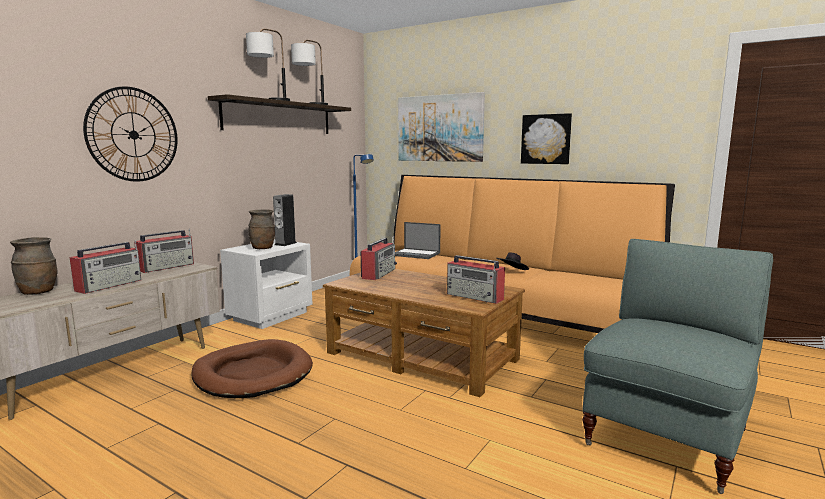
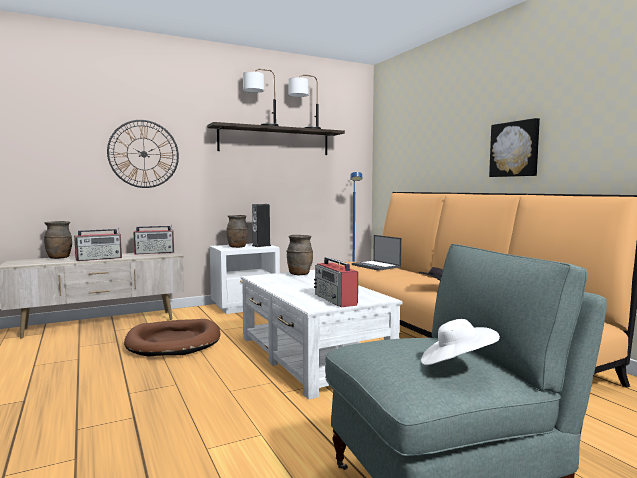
camera: 30 degrees right, 5 degrees down
brown coffee table [323,269,525,397] -> white coffee table [241,270,402,400]
radio [361,236,397,280] -> brown vase [286,235,313,275]
picture [398,92,485,162] -> none
none -> white hat [421,319,500,365]

